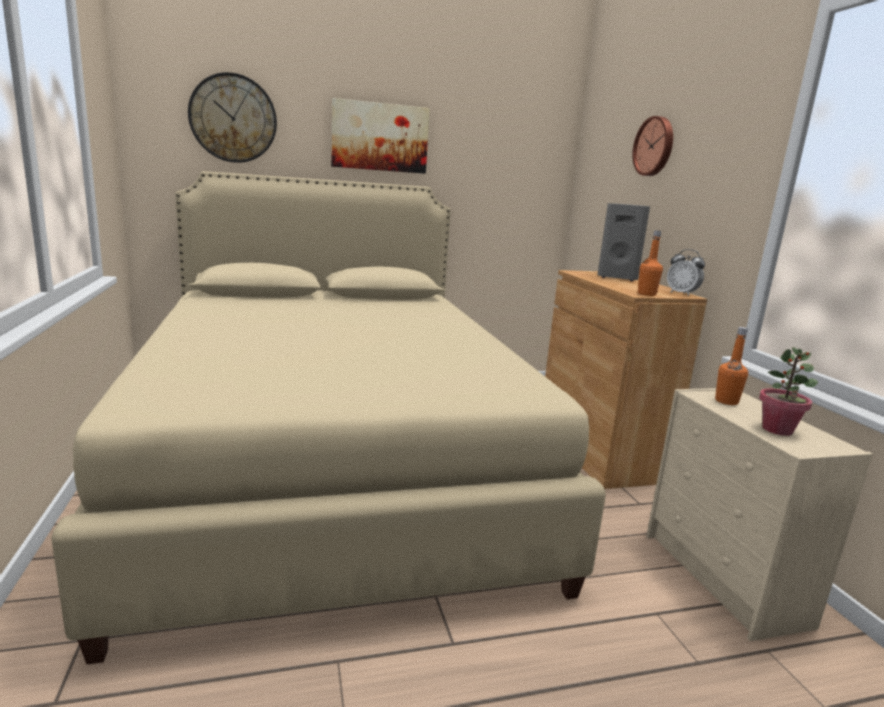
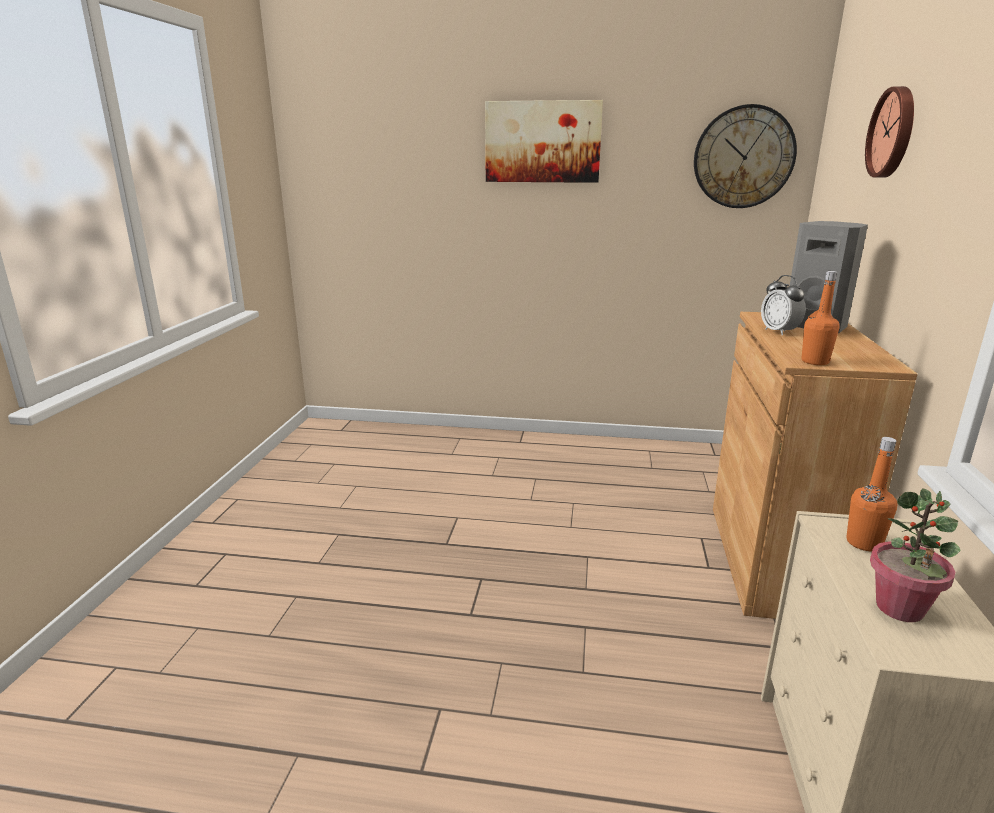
camera: 25 degrees right, 5 degrees up
beige bed [51,171,606,665] -> none
wall clock [188,72,277,163] -> wall clock moved to [694,104,797,208]
alarm clock [667,249,705,296] -> alarm clock moved to [761,275,806,335]

